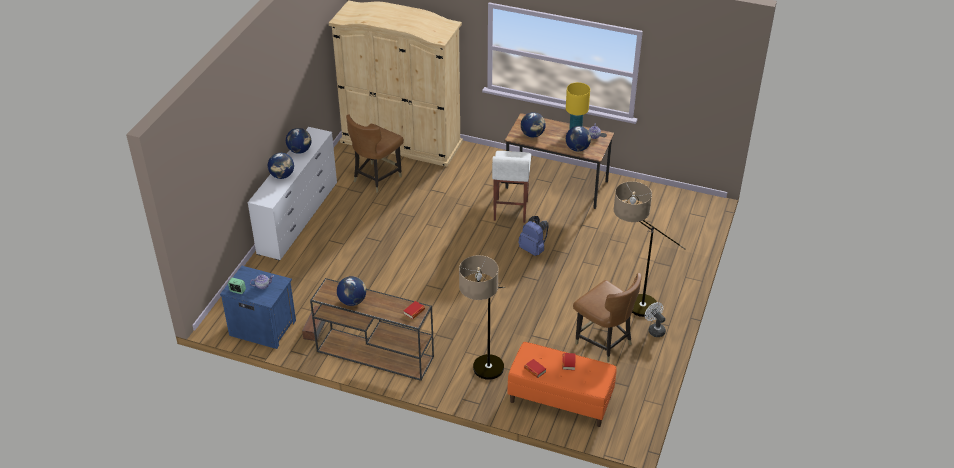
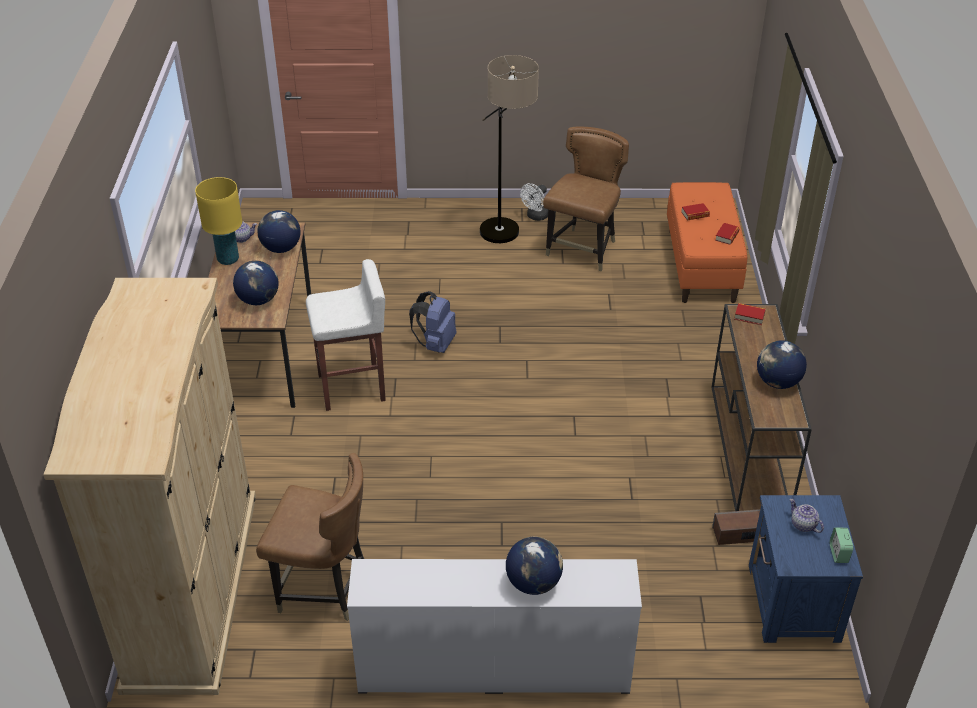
camera: 110 degrees left, 0 degrees up
globe [286,128,311,154] -> none
floor lamp [459,255,506,380] -> none

